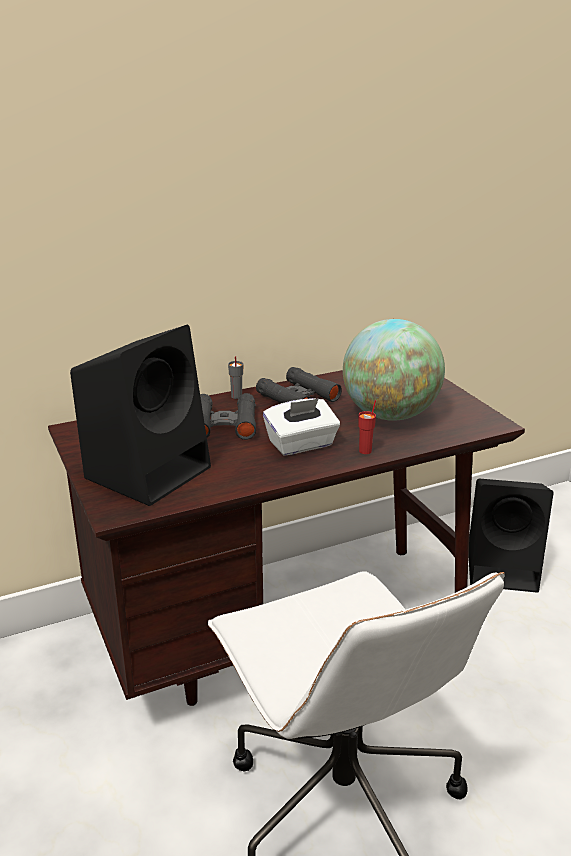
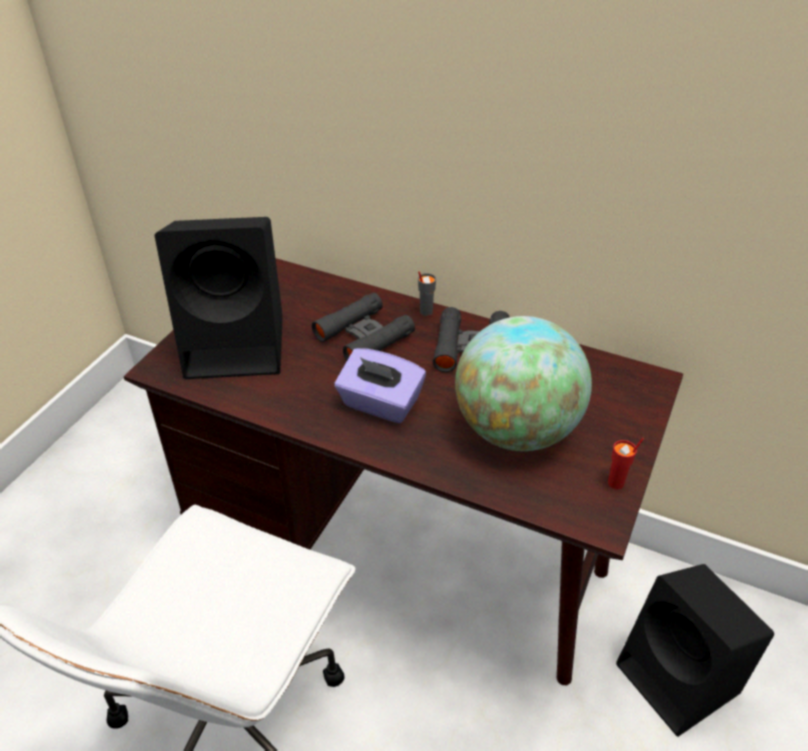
camera: 50 degrees right, 15 degrees up
white tissue box [263,398,340,456] -> purple tissue box [335,348,426,423]
red cup [358,400,376,454] -> red cup moved to [608,438,644,489]

